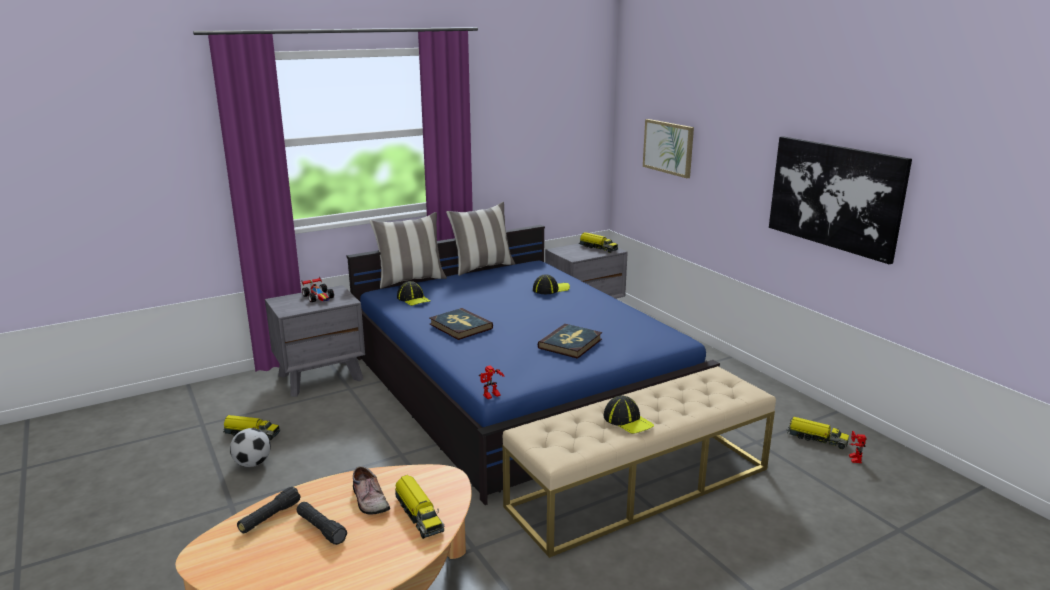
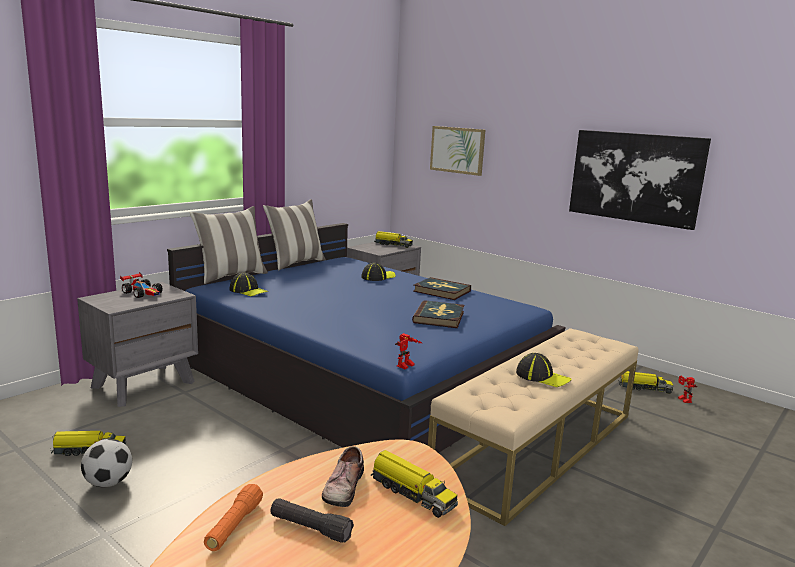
camera: 20 degrees left, 5 degrees down
black flashlight [237,487,301,534] -> orange flashlight [204,484,263,551]
shoe [353,466,390,515] -> shoe turned 60 degrees clockwise [322,446,364,507]
book [429,308,493,340] -> book moved to [414,277,471,300]

